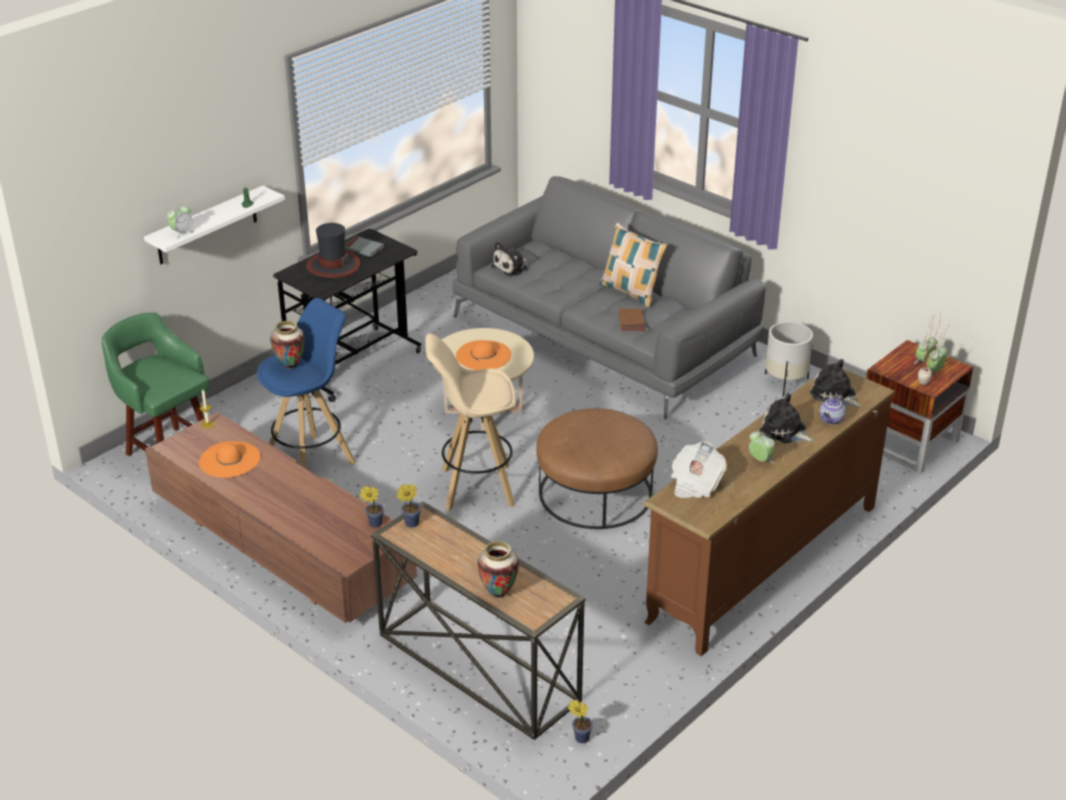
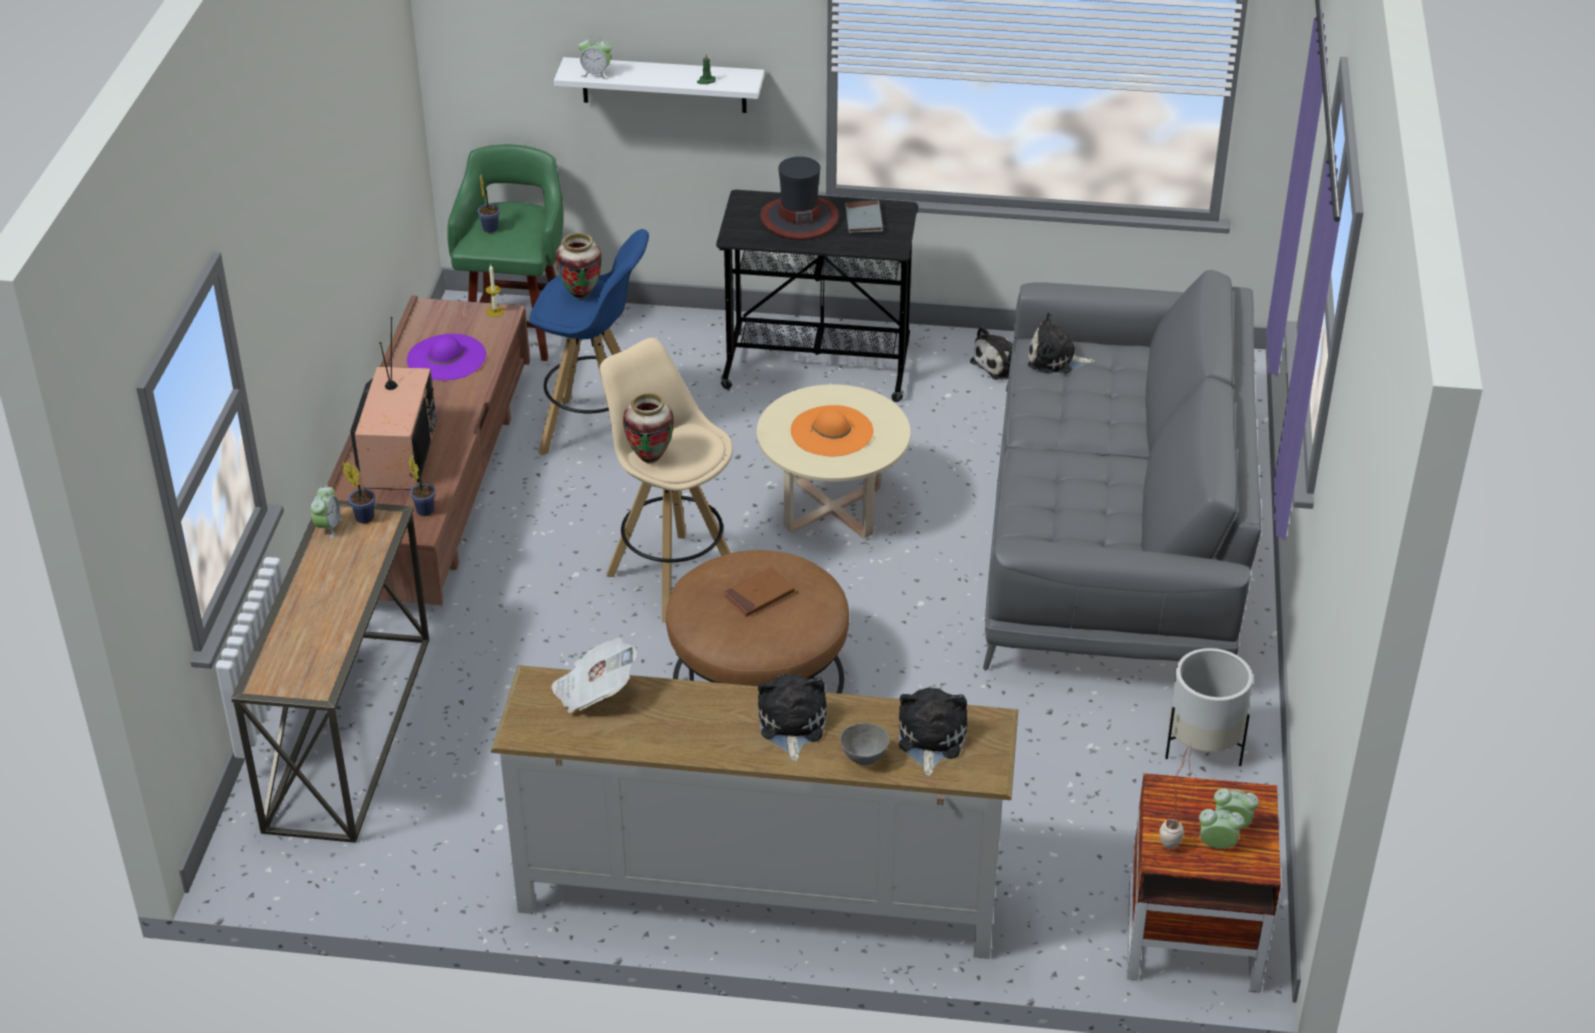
camera: 55 degrees right, 5 degrees up
orange hat [199,441,261,478] -> purple hat [407,334,486,380]
vase [477,541,519,598] -> vase moved to [623,393,674,463]
potted plant [568,700,593,743] -> potted plant moved to [477,176,500,233]
pillow [600,223,667,308] -> none
brown book [619,308,645,331] -> brown book moved to [724,567,795,617]
brown cabinet [642,368,896,656] -> grey cabinet [491,665,1018,959]
alarm clock [749,432,775,463] -> alarm clock moved to [311,485,342,539]
teapot [820,395,846,424] -> grey bowl [840,723,890,765]
none -> television [351,317,437,490]
none -> plush toy [970,326,1013,380]

